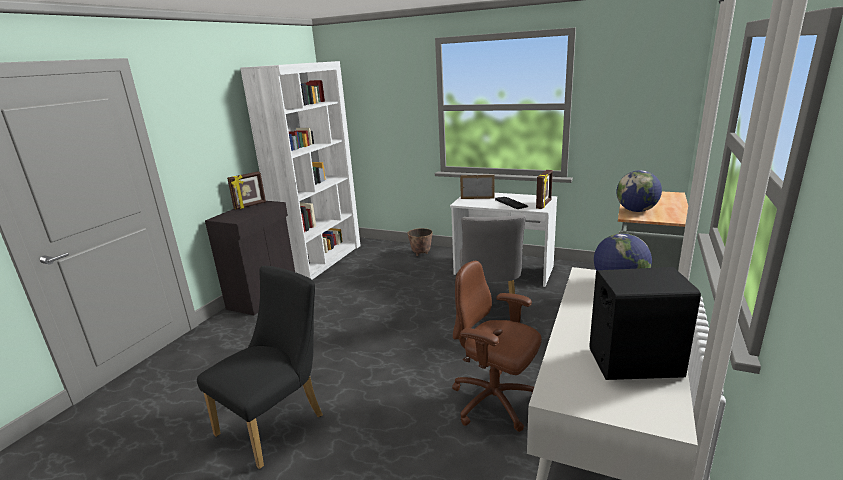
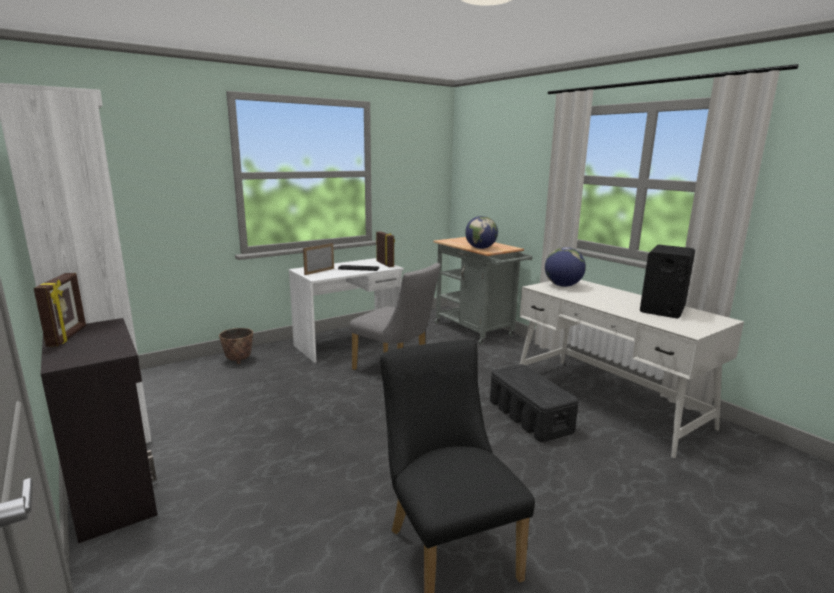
camera: 60 degrees left, 5 degrees down
brown office chair [452,261,542,432] -> black storage box [490,364,579,442]

